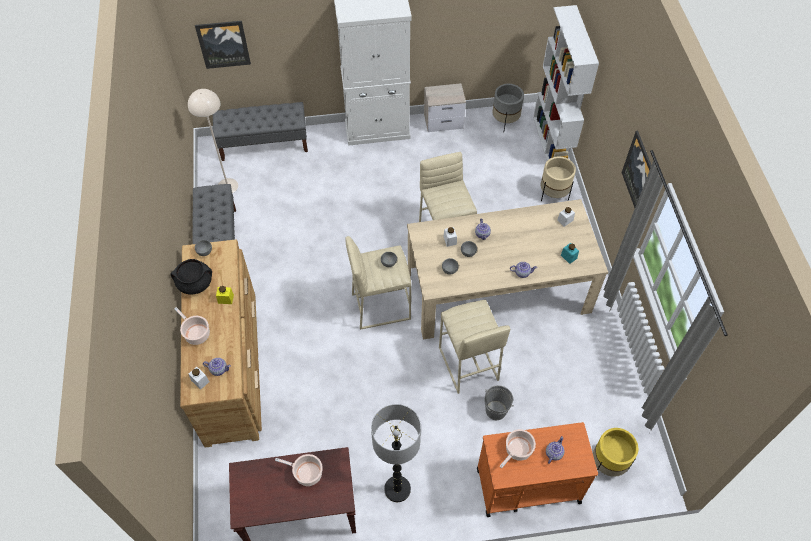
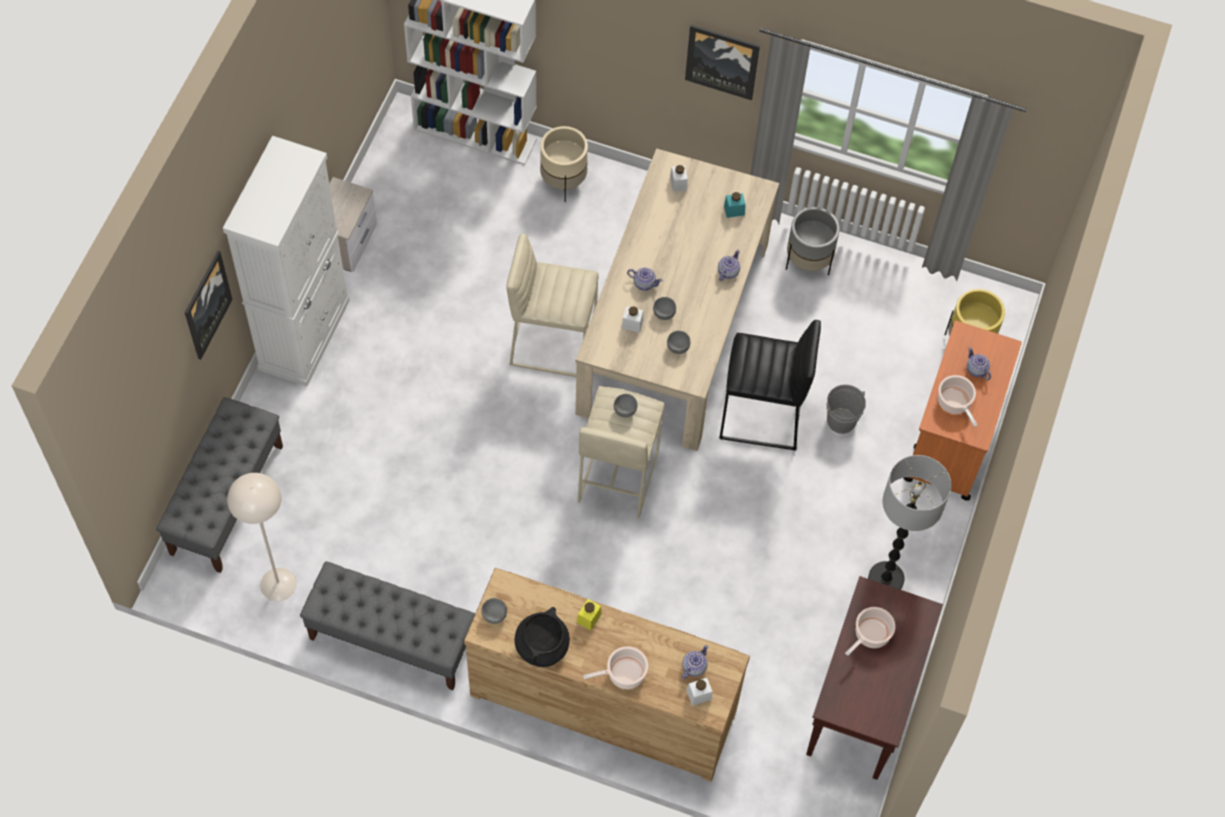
camera: 65 degrees left, 5 degrees up
picture [195,21,251,69] -> picture moved to [185,251,233,360]
beige stool [439,300,510,394] -> black stool [719,320,821,451]
grey planter [492,84,524,130] -> grey planter moved to [786,207,840,276]

